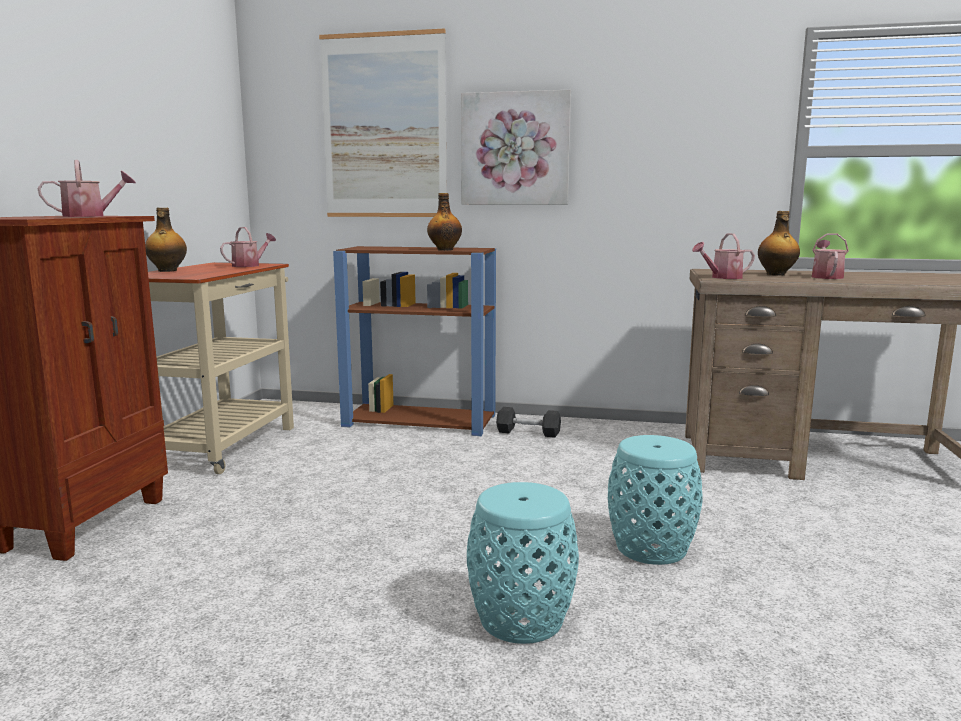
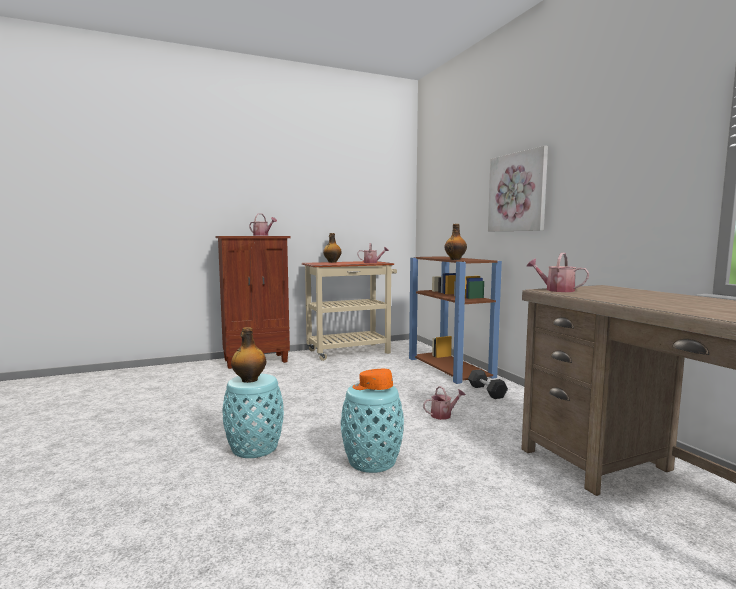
camera: 55 degrees right, 5 degrees down
picture [319,28,447,217] -> none
bottle [758,211,800,275] -> bottle moved to [231,327,266,383]
watering can [812,234,849,279] -> watering can moved to [423,386,466,420]
none -> orange cap [352,369,393,390]

